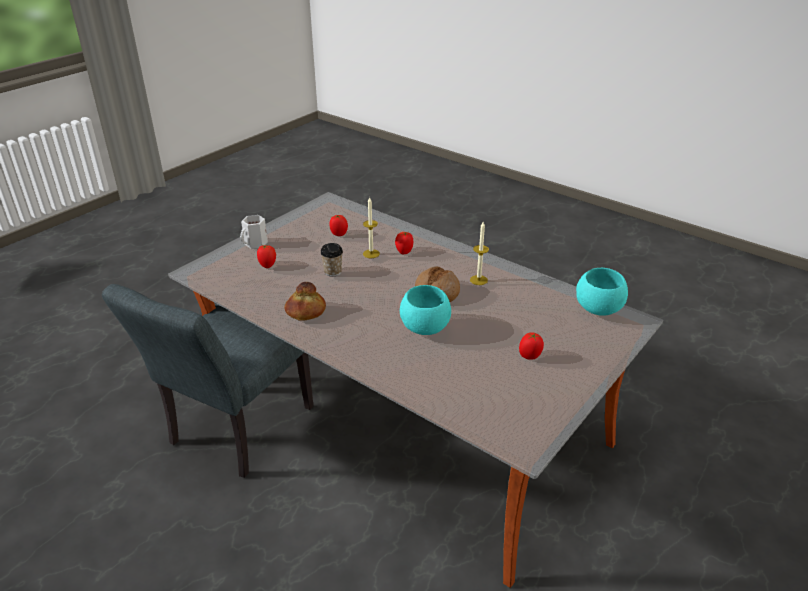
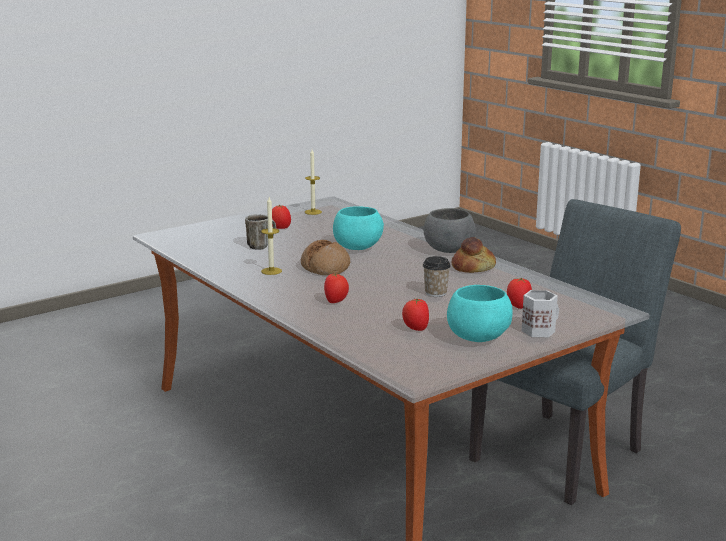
camera: 165 degrees left, 15 degrees down
candle [363,198,380,258] -> candle moved to [305,149,322,215]
turquoise bowl [576,268,628,316] -> turquoise bowl moved to [447,285,513,342]
none -> mug [245,214,276,249]
none -> grey bowl [424,208,476,253]

